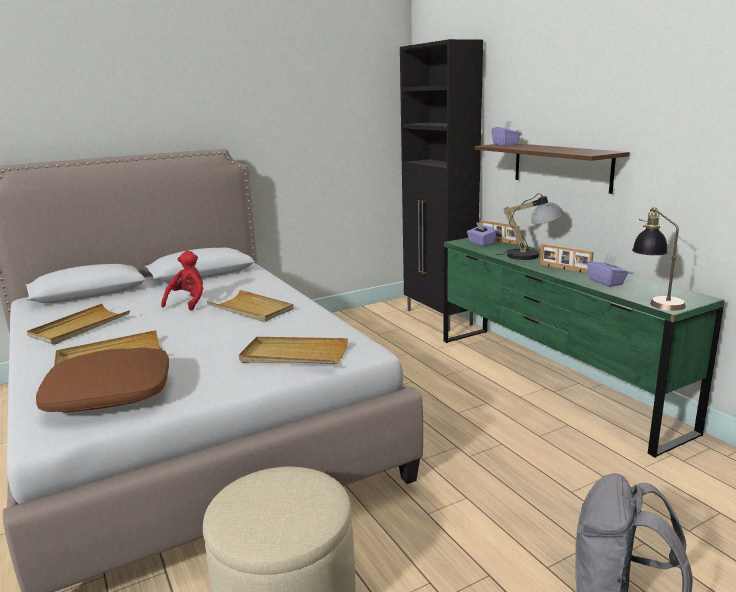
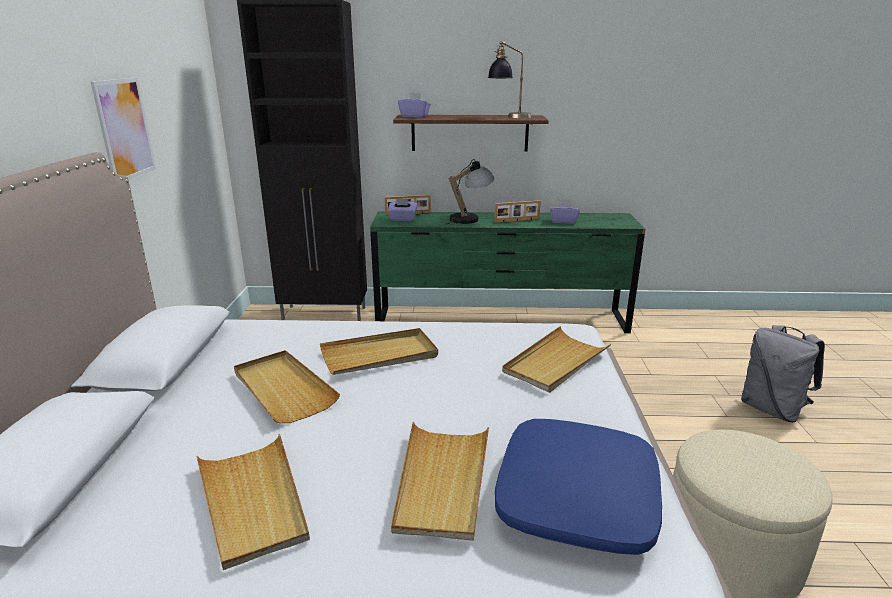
camera: 60 degrees left, 5 degrees up
brown pillow [36,348,169,412] -> blue pillow [495,419,662,555]
red plush toy [161,251,203,311] -> beige tray [234,350,340,423]
table lamp [632,207,686,311] -> table lamp moved to [488,41,531,118]
none -> picture [91,78,156,180]

